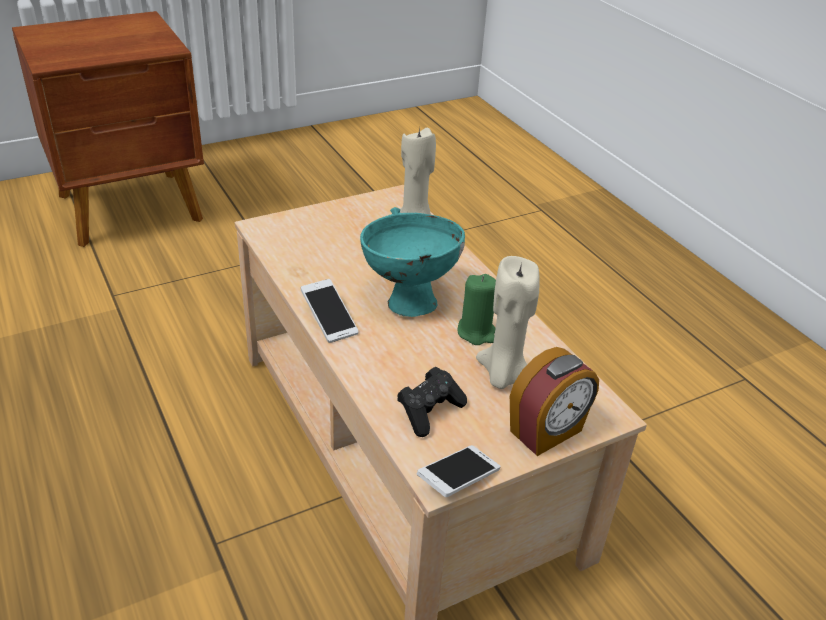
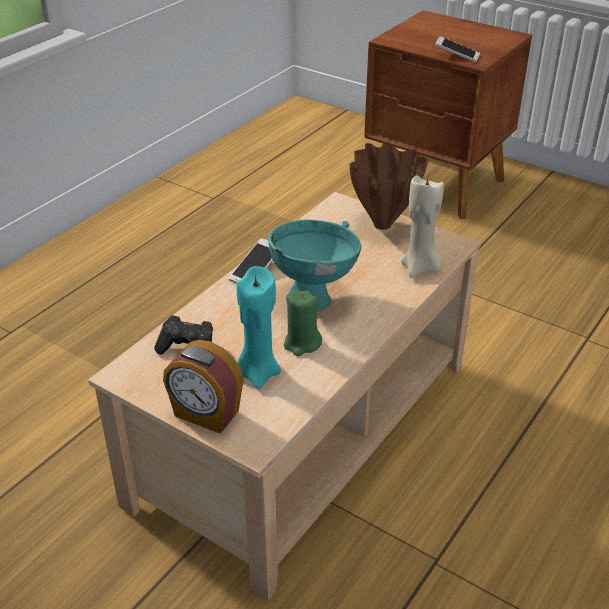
camera: 65 degrees right, 0 degrees up
phone [417,445,501,497] -> phone moved to [435,36,480,62]
beige candle [476,256,540,389] -> turquoise candle [236,266,281,389]
none -> brown vase [349,143,428,230]

